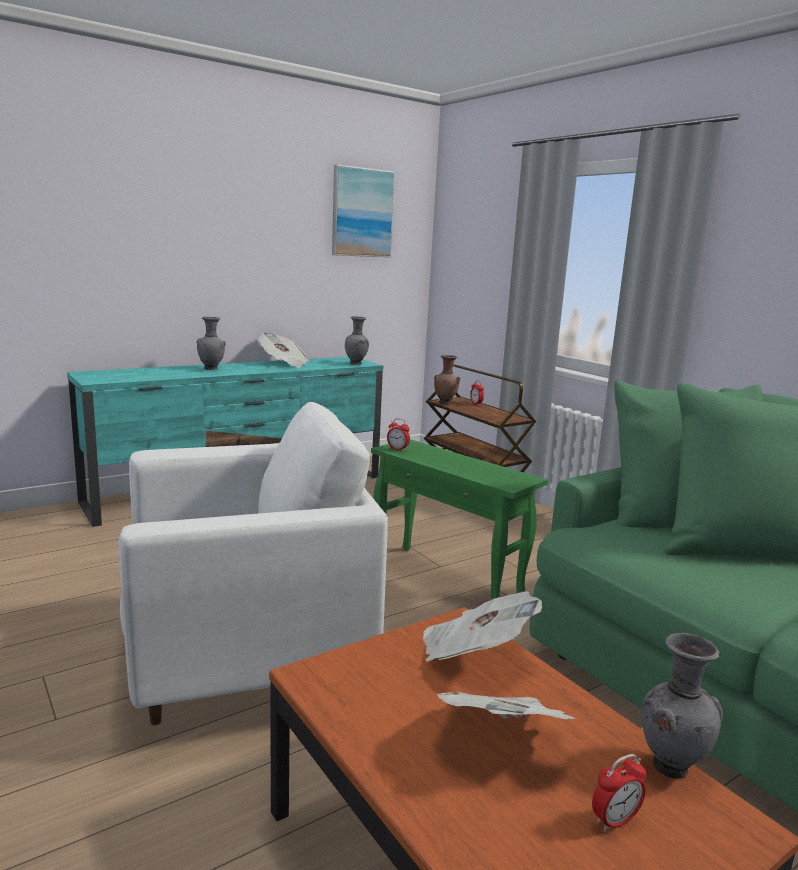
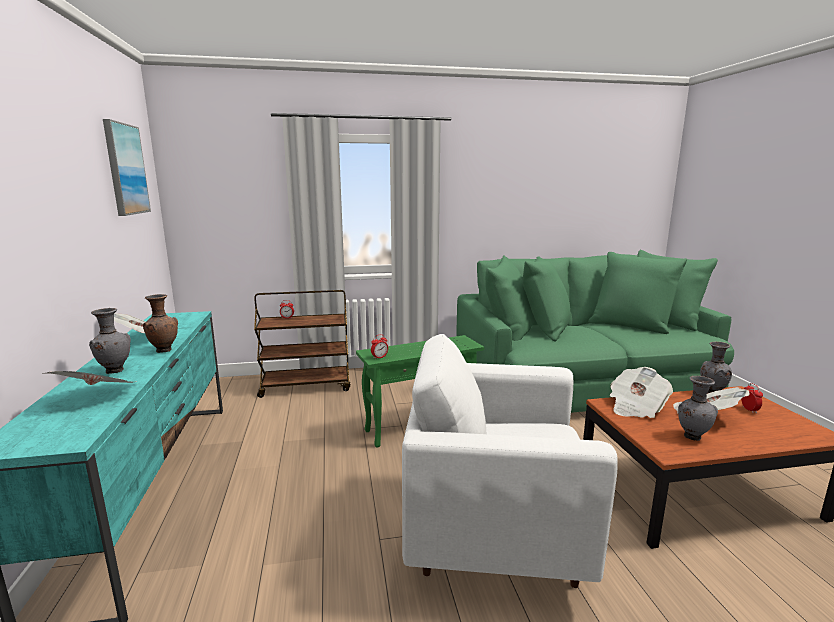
camera: 65 degrees left, 0 degrees up
white armchair [119,402,388,725] -> white armchair turned 90 degrees counterclockwise [402,334,618,588]
grey vase [345,316,369,364] -> grey vase moved to [678,376,718,441]
brown vase [434,355,460,405] -> brown vase moved to [143,294,178,353]
none -> newspaper [42,371,137,385]

